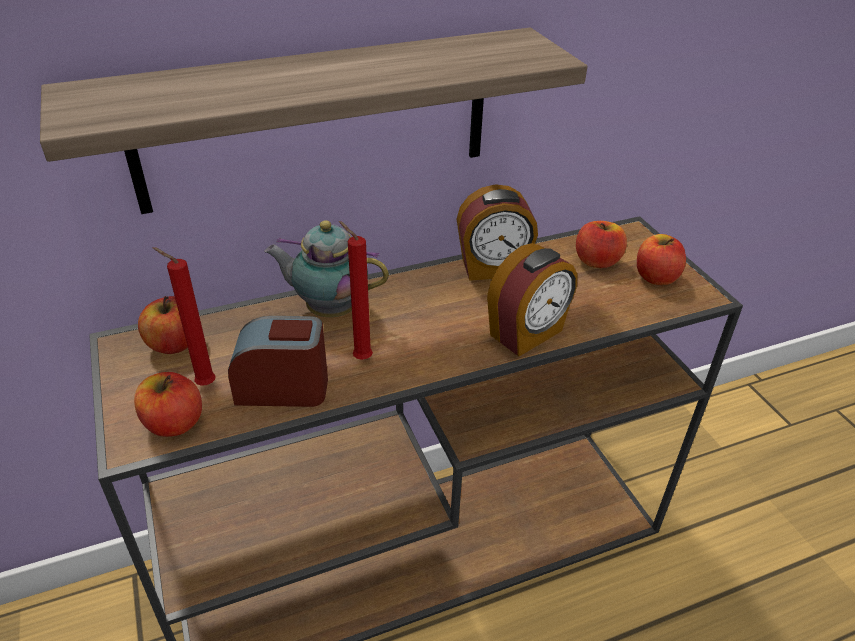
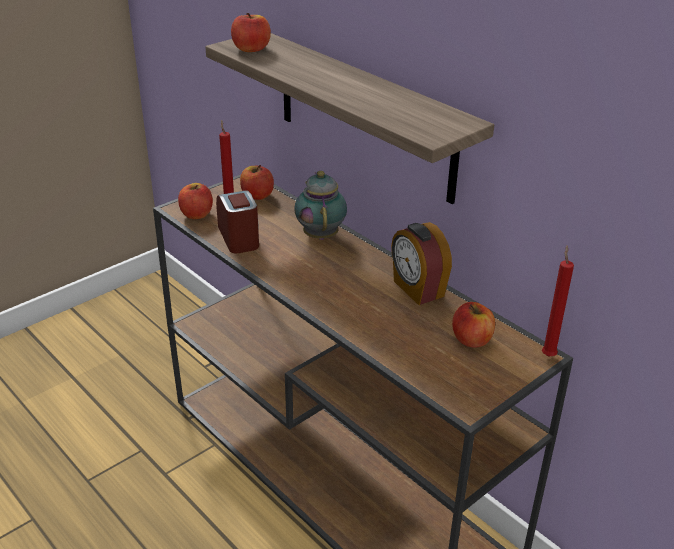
camera: 70 degrees right, 5 degrees down
red candle [339,221,373,360] -> red candle moved to [542,245,574,356]
alarm clock [487,243,577,356] -> none
apple [637,234,686,285] -> apple moved to [231,13,271,52]

